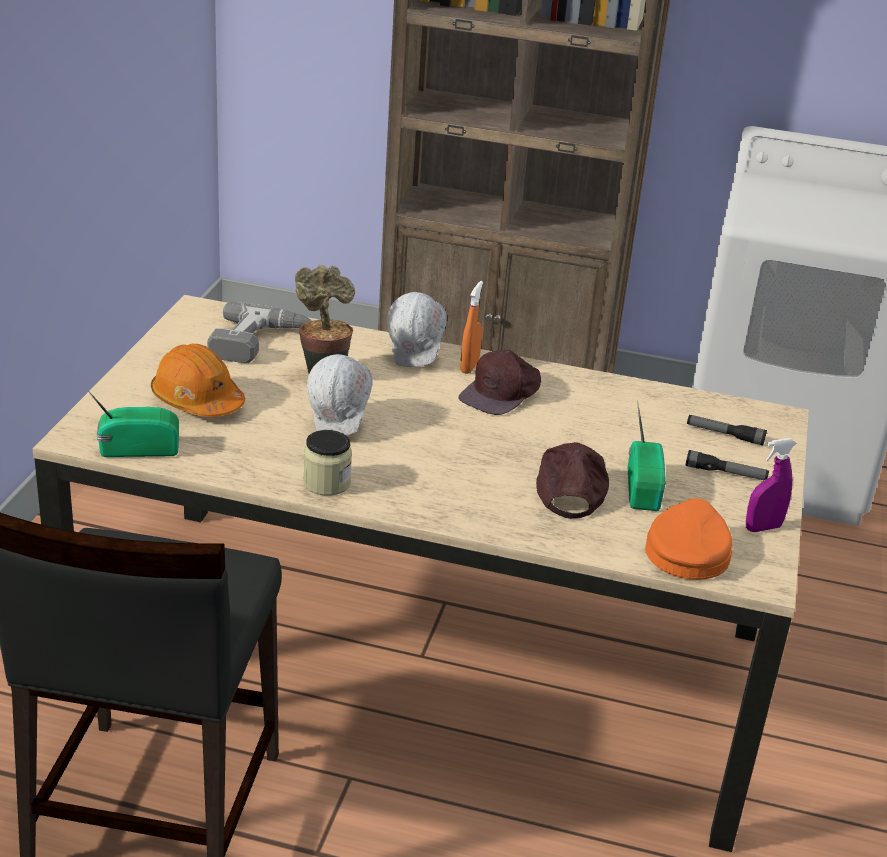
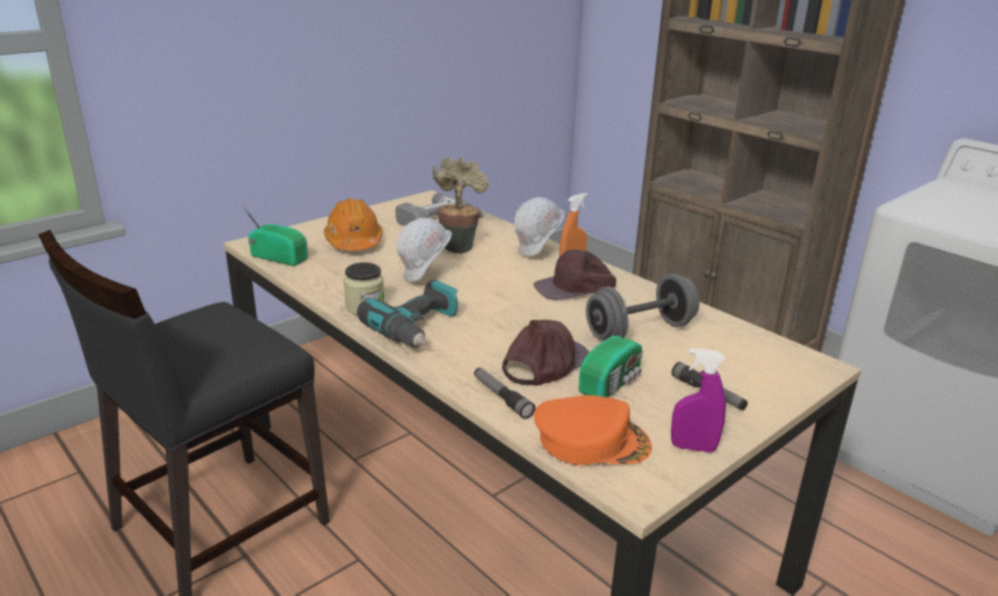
camera: 35 degrees right, 5 degrees down
orange cap [645,498,732,580] -> orange cap turned 45 degrees clockwise [534,395,652,465]
flashlight [687,415,767,446] -> flashlight moved to [474,368,535,419]
none -> power drill [357,279,458,348]
none -> grey dumbbell [586,273,700,340]

